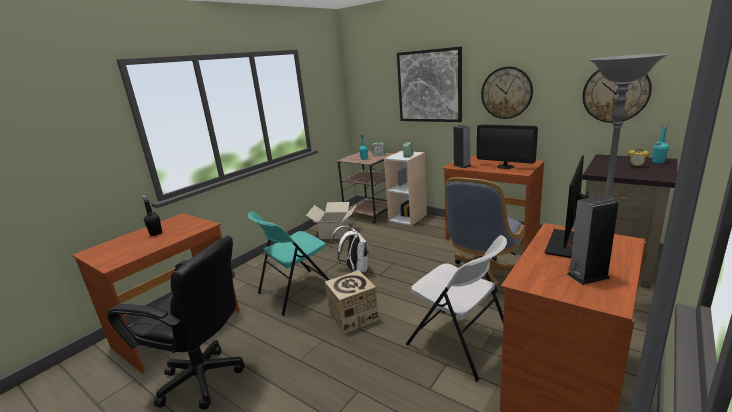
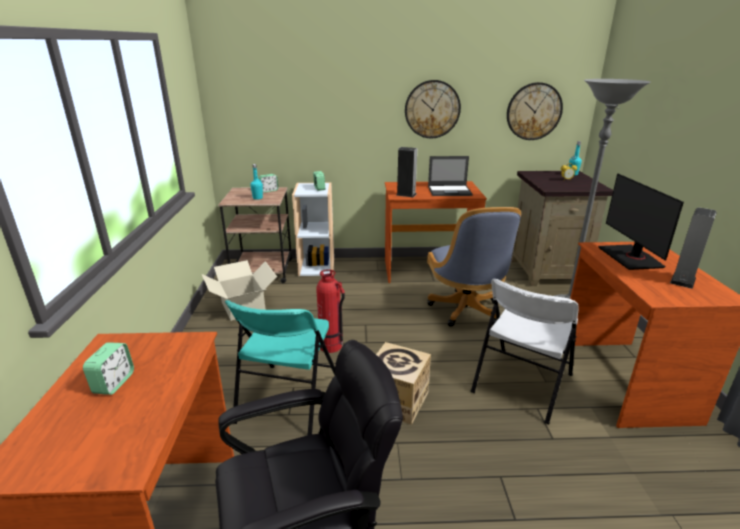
camera: 40 degrees left, 5 degrees up
black bottle [143,196,162,236] -> alarm clock [83,342,134,395]
white backpack [331,226,370,272] -> fire extinguisher [316,269,345,353]
picture [397,46,462,122] -> none
white chair [406,235,507,382] -> white chair turned 120 degrees clockwise [470,279,579,425]
monitor [477,124,538,169] -> laptop [428,156,473,196]

